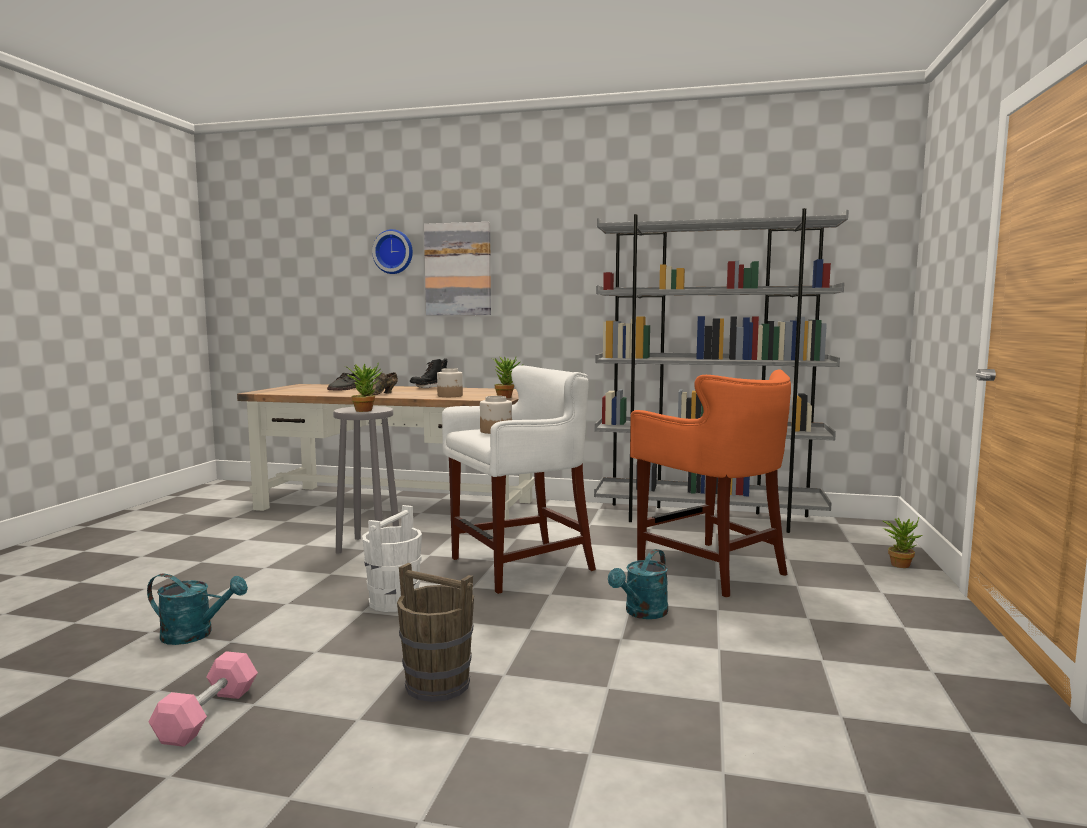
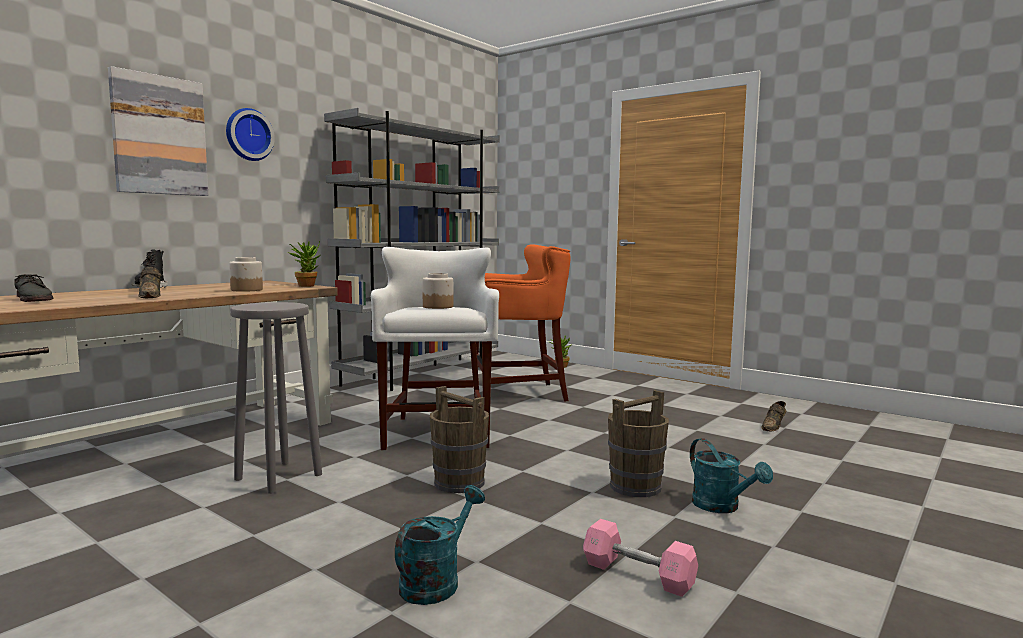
camera: 65 degrees left, 0 degrees up
potted plant [345,363,382,412] -> none
white bucket [362,505,422,612] -> brown bucket [430,386,489,493]
wall clock [372,229,413,274] -> wall clock moved to [226,108,275,161]
turquoise watering can [608,549,668,619] -> turquoise watering can moved to [690,438,773,513]
none -> brown shoe [762,401,786,431]

